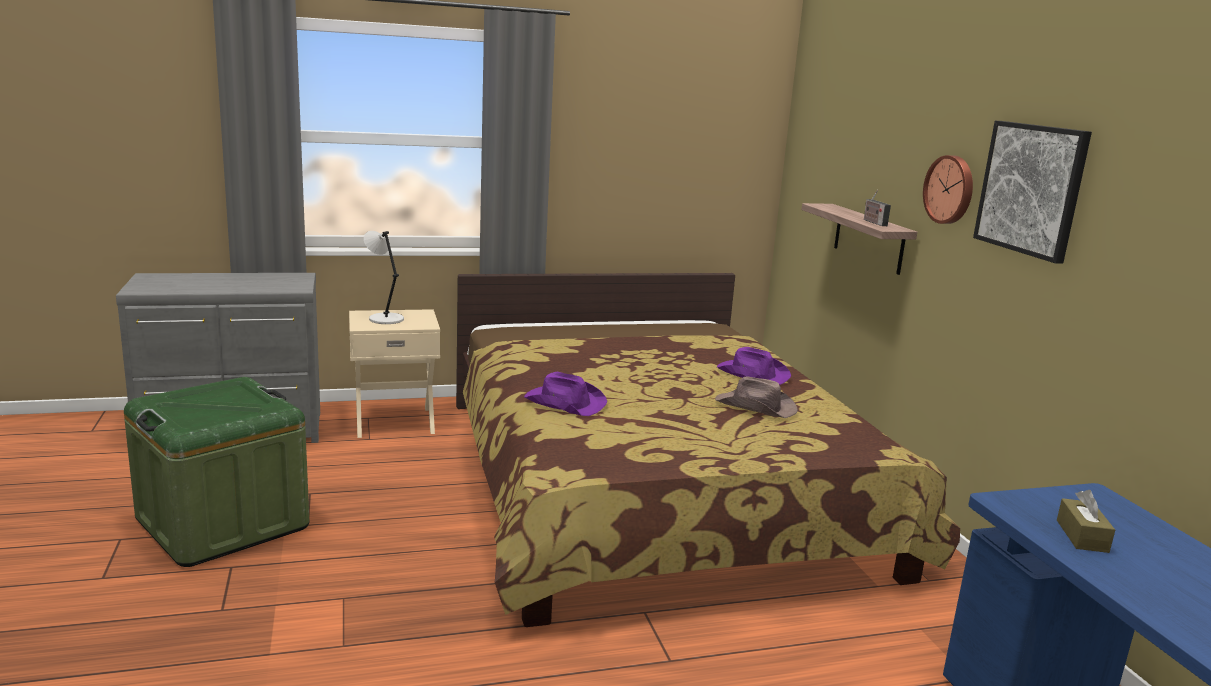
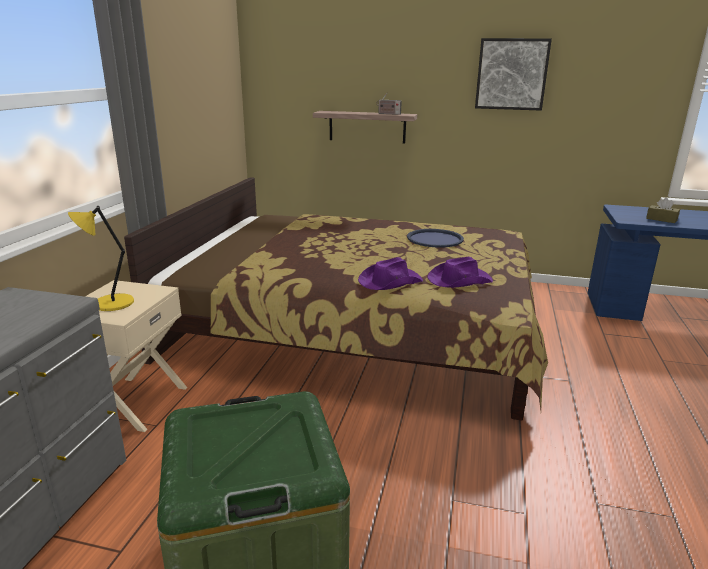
camera: 60 degrees left, 5 degrees up
grey table lamp [364,231,404,324] -> yellow table lamp [68,206,134,311]
brown hat [715,377,798,418] -> blue tray [407,229,464,248]
purple hat [717,347,791,385] -> purple hat moved to [428,257,493,288]
wall clock [923,155,973,224] -> none

